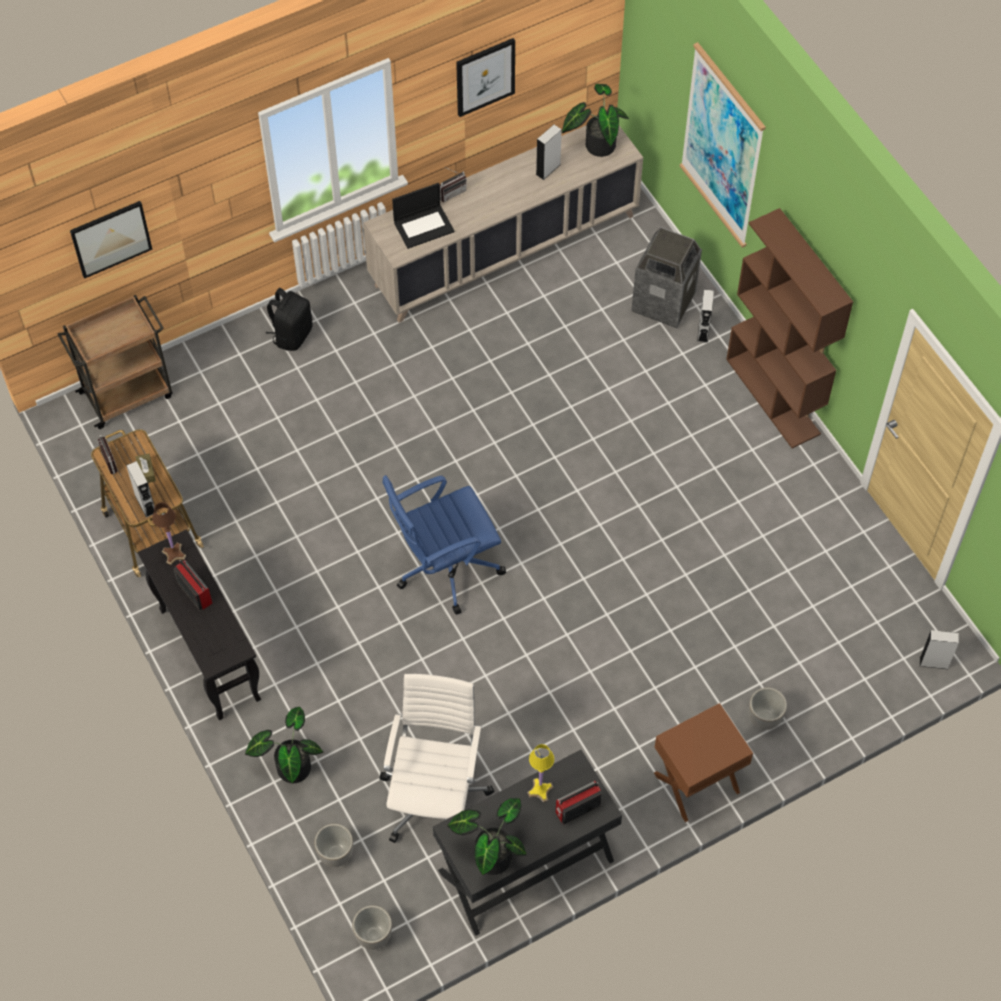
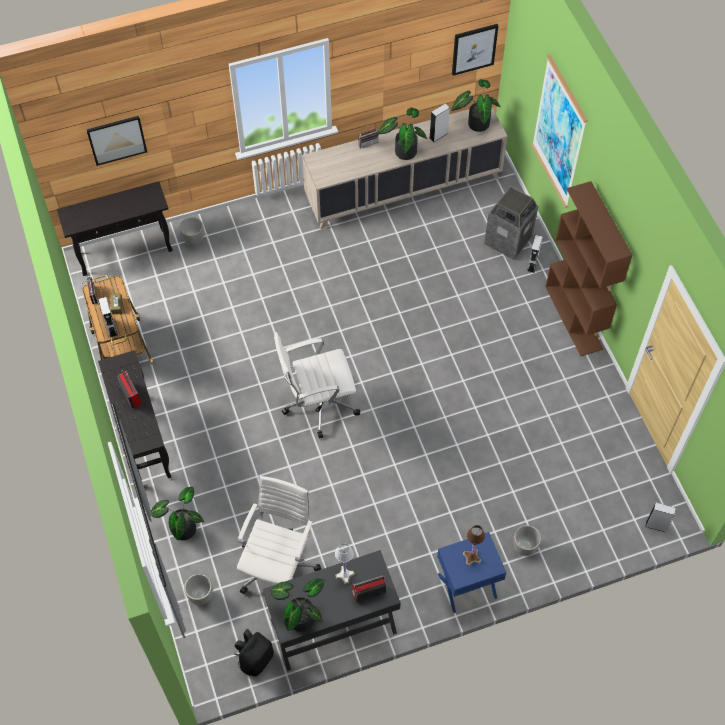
camera: 10 degrees right, 0 degrees up
brown cart [57,295,172,429] -> black console table [57,181,173,276]
brown table lamp [152,502,186,565] -> brown table lamp moved to [463,525,485,566]
black backpack [266,288,313,351] -> black backpack moved to [234,629,274,676]
planter [352,905,392,950] -> planter moved to [180,217,204,245]
blue office chair [382,475,506,615] -> white office chair [274,332,360,439]
laptop [392,183,454,249] -> none
picture [456,38,515,117] -> picture moved to [452,24,499,76]
yellow table lamp [527,744,554,803] -> white table lamp [335,543,355,584]
brown nightstand [654,703,753,822] -> blue nightstand [437,532,507,613]
none -> potted plant [377,107,427,160]

